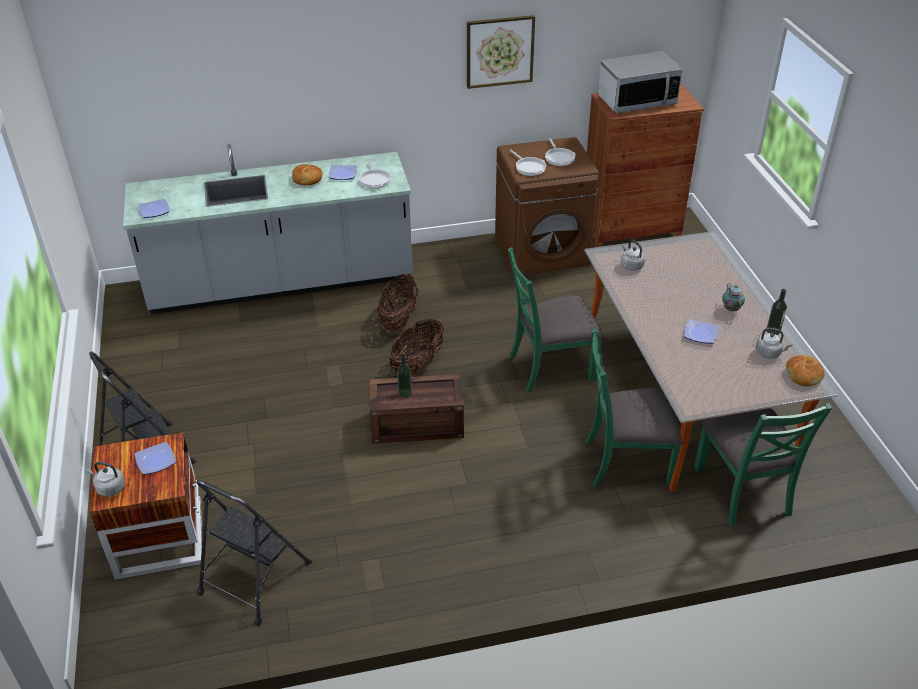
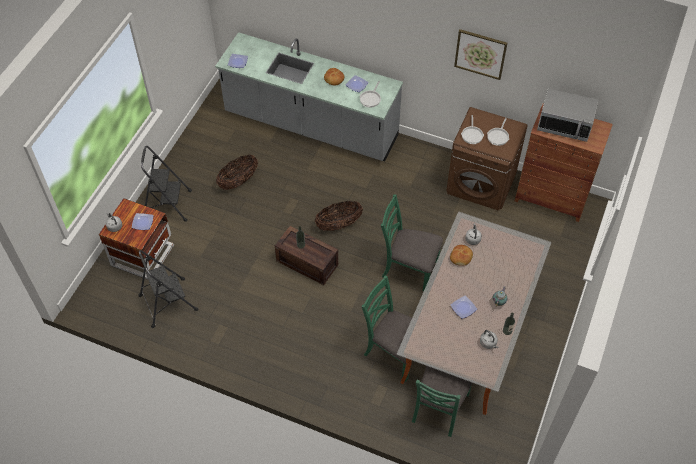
camera: 35 degrees right, 15 degrees up
basket [377,274,418,330] -> basket moved to [216,155,258,190]
bread [786,355,825,386] -> bread moved to [450,245,473,266]

